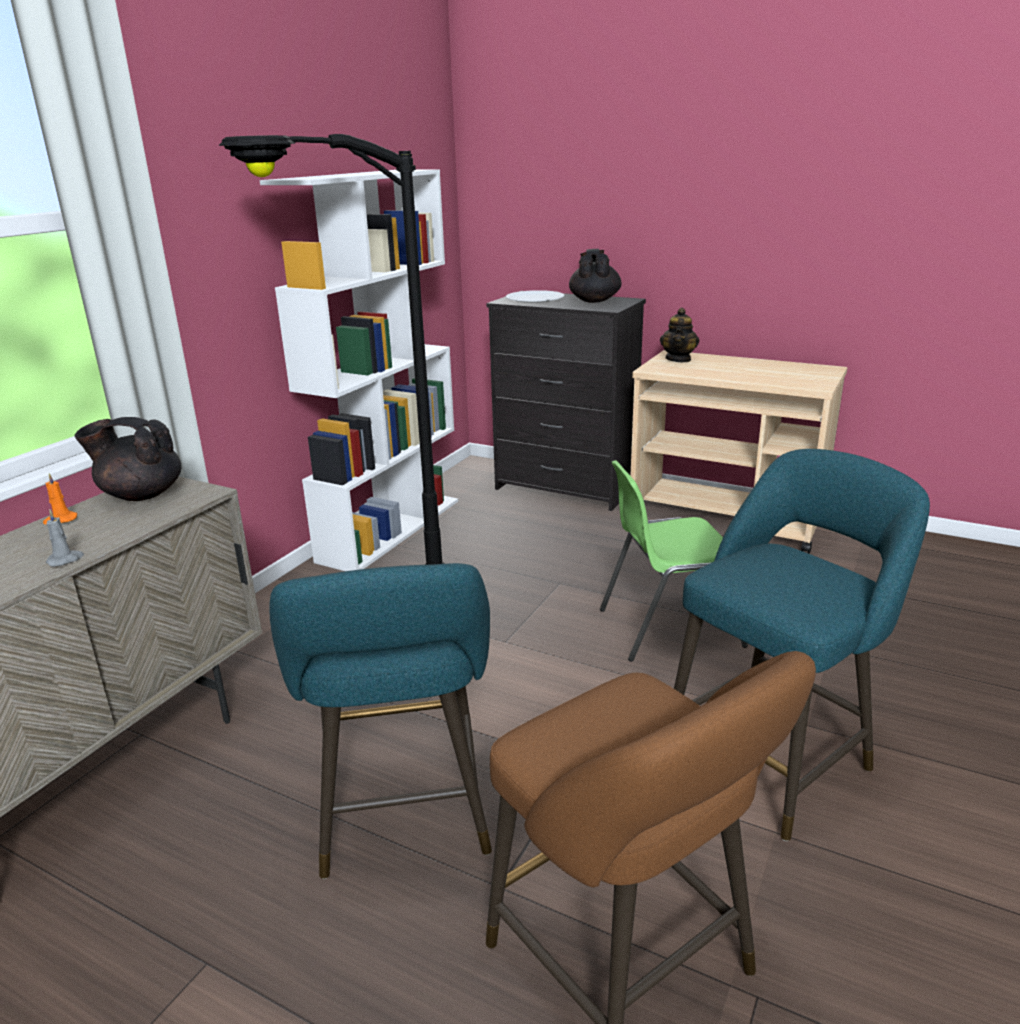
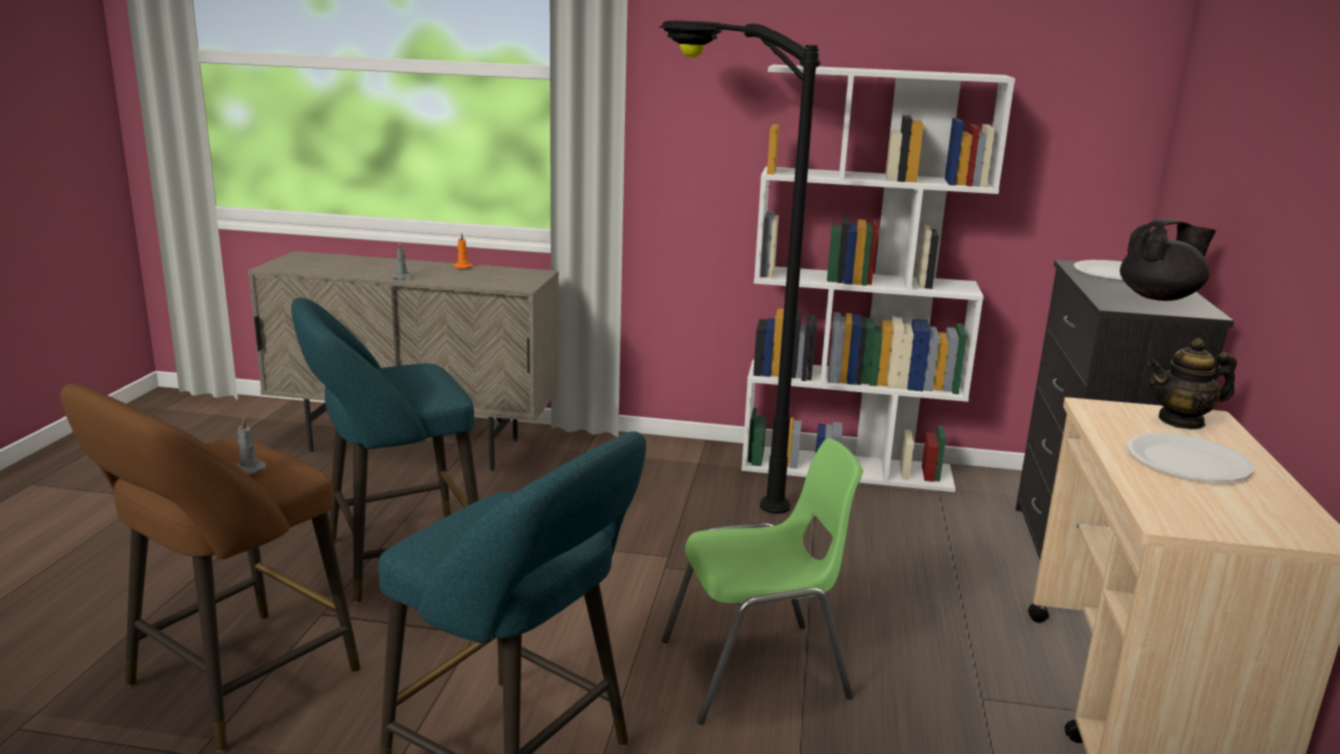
camera: 70 degrees right, 5 degrees down
black teapot [74,417,181,501] -> none
green chair [600,460,748,662] -> green chair turned 105 degrees clockwise [662,438,863,724]
none -> grey candle [235,417,266,475]
none -> white plate [1126,433,1254,482]

